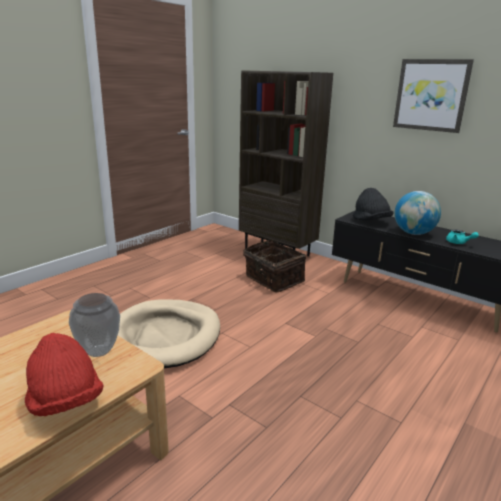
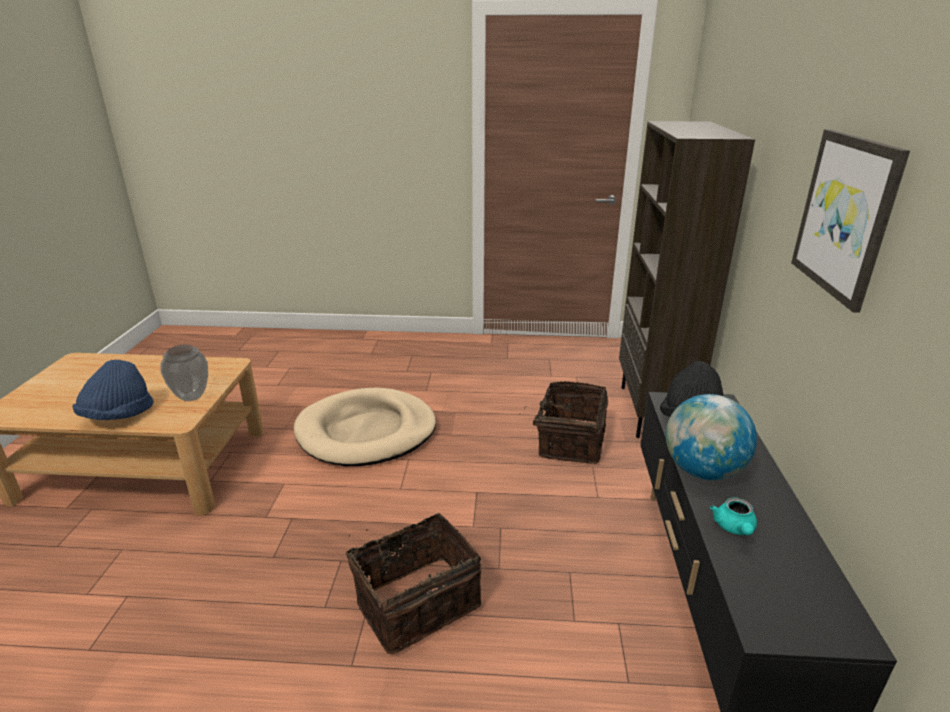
camera: 55 degrees right, 5 degrees up
red hat [25,333,104,416] -> blue hat [73,360,154,420]
none -> basket [346,513,481,654]

